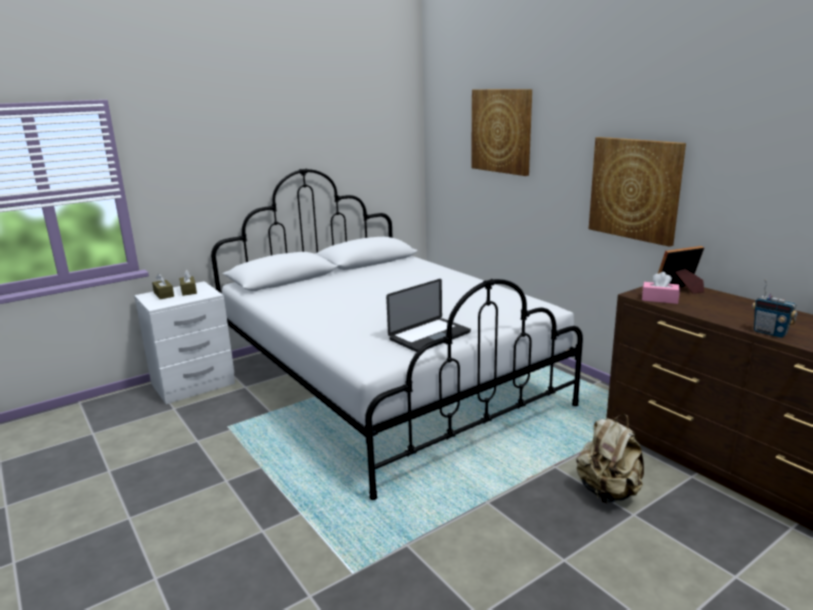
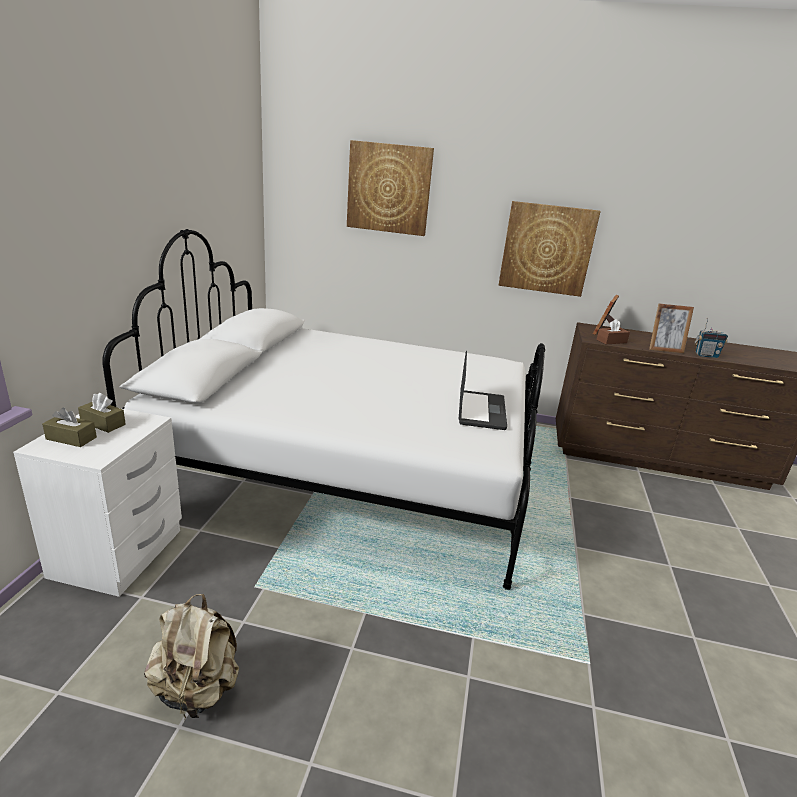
camera: 45 degrees left, 5 degrees up
beige backpack [576,415,644,503] -> beige backpack moved to [144,594,239,719]
pink tissue box [642,272,680,304] -> brown tissue box [597,319,630,344]
none -> picture frame [649,303,694,353]

